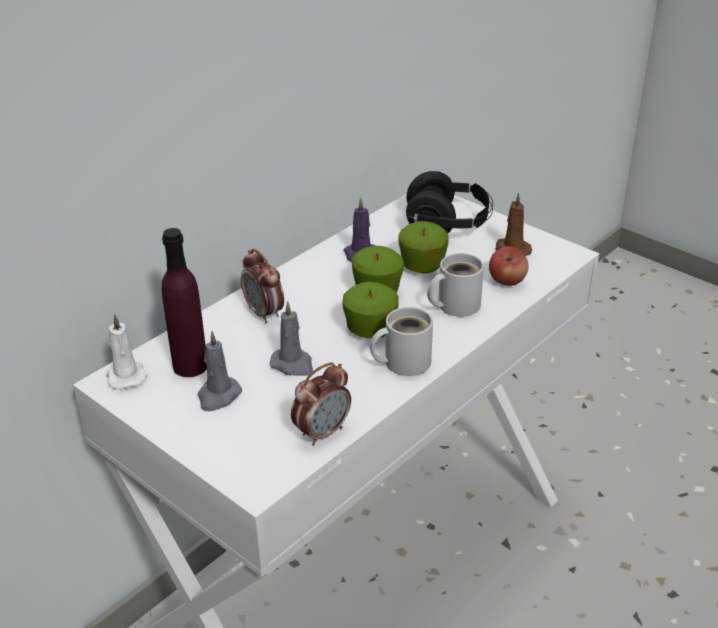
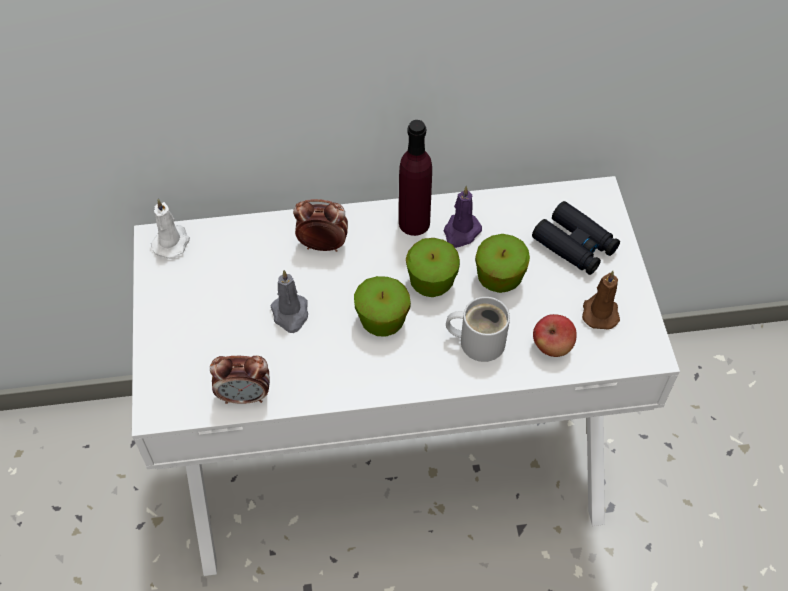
camera: 40 degrees right, 20 degrees up
purple bottle [162,228,207,377] -> purple bottle moved to [399,120,432,236]
grey candle [198,331,242,411] -> none
alarm clock [241,249,284,323] -> alarm clock turned 90 degrees clockwise [293,199,348,252]
white mug [370,307,433,376] -> none
black headphones [406,171,493,233] -> black binoculars [532,201,620,275]

